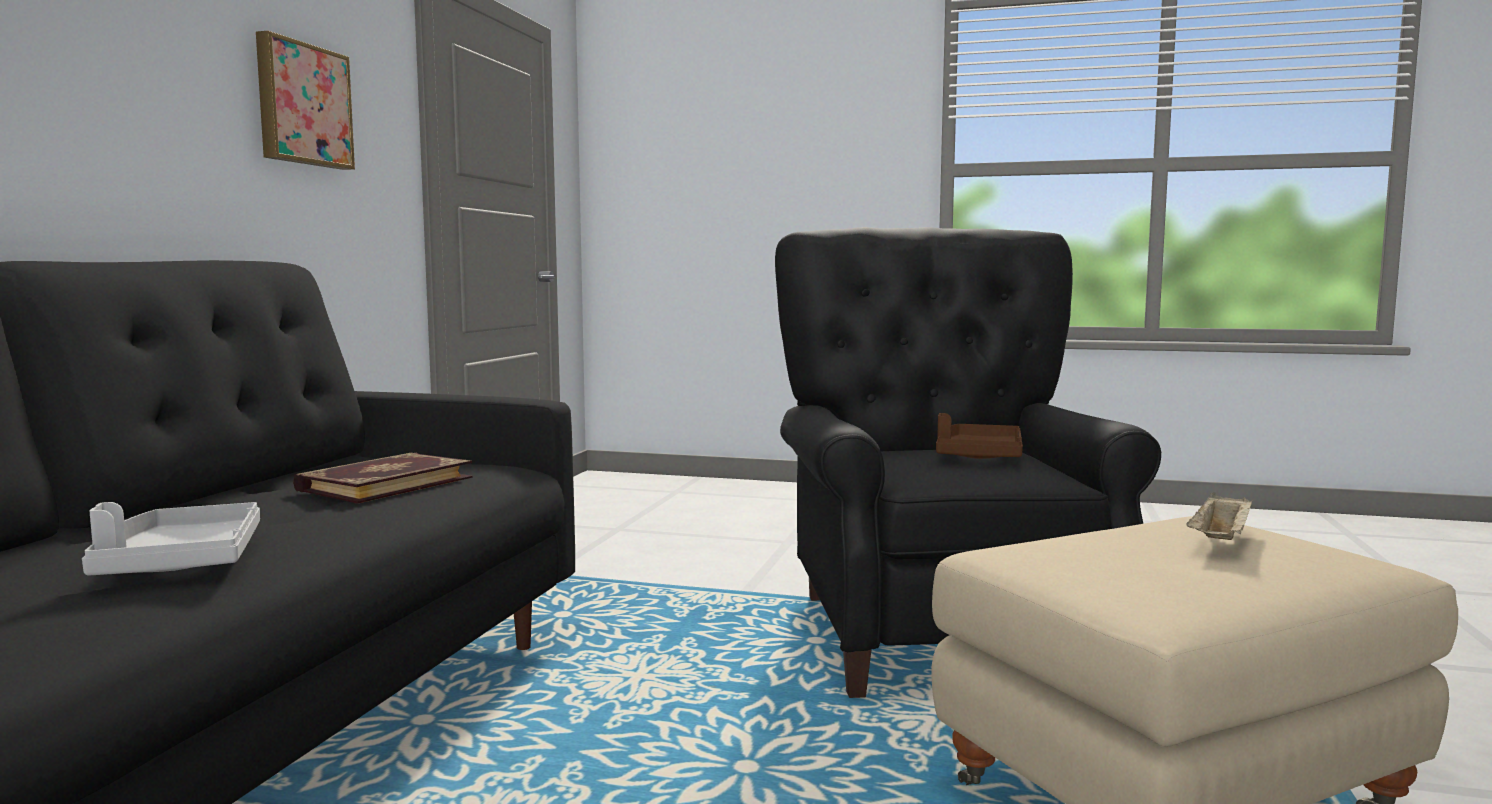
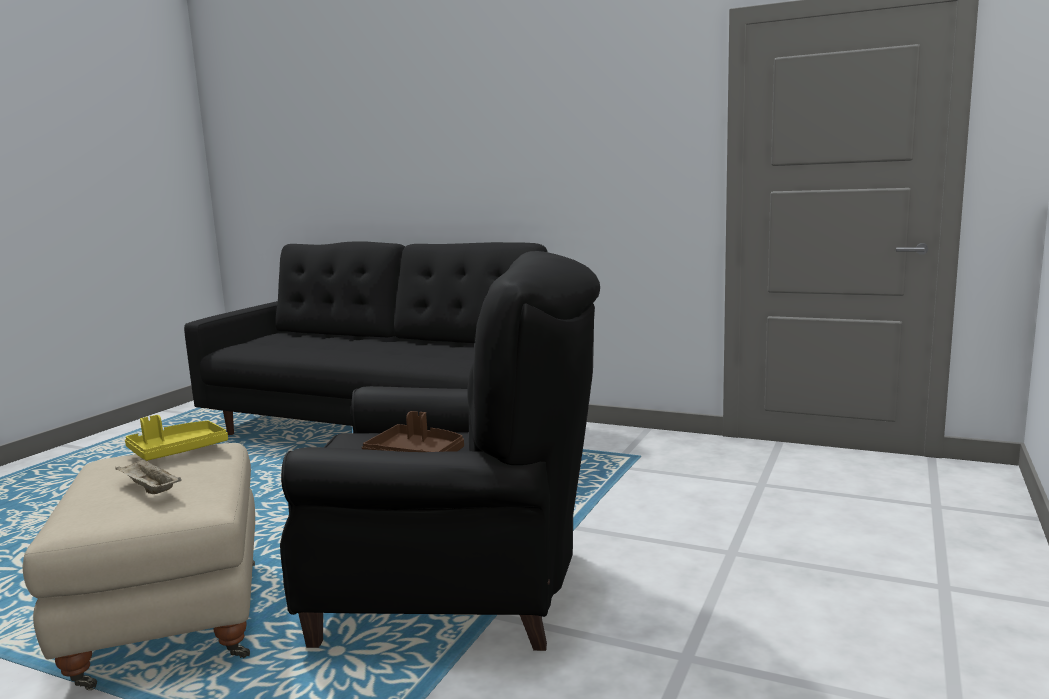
camera: 100 degrees right, 5 degrees up
grey tray [82,502,260,576] -> none
picture [256,31,355,170] -> none
book [293,452,473,504] -> none
none -> yellow tray [125,415,228,461]

